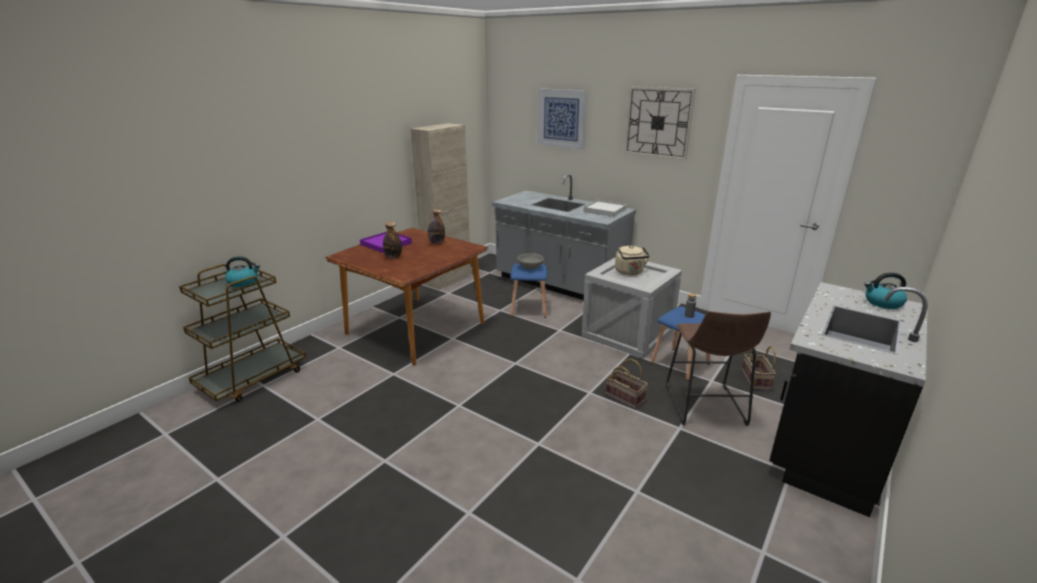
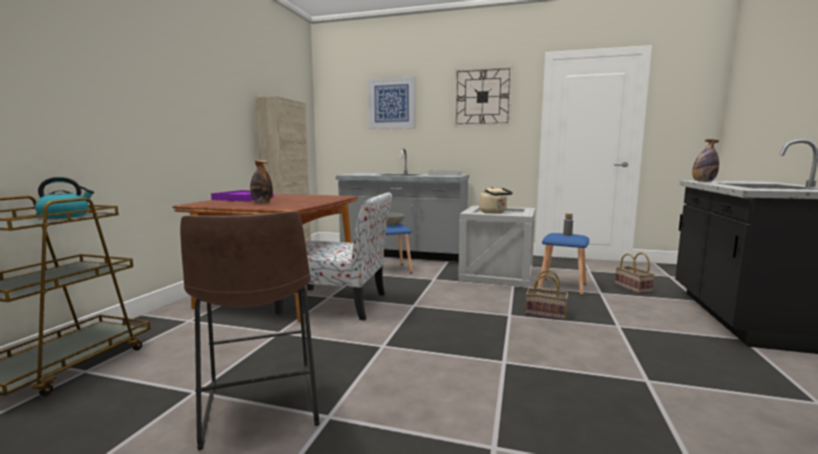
camera: 20 degrees left, 15 degrees down
bottle [428,209,445,244] -> bottle moved to [692,139,719,182]
brown stool [666,311,771,426] -> brown stool moved to [180,211,319,450]
kettle [865,272,907,309] -> none
none -> chair [274,192,392,320]

